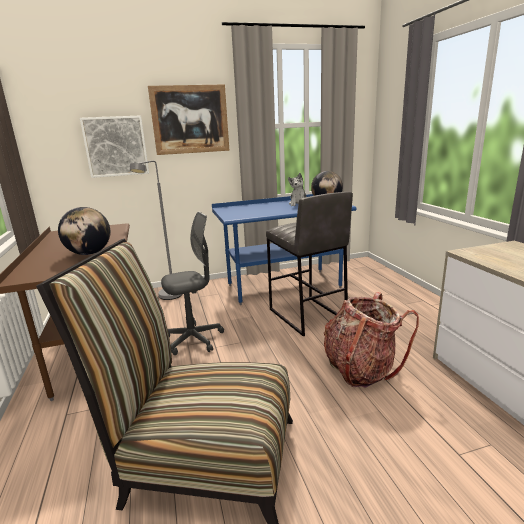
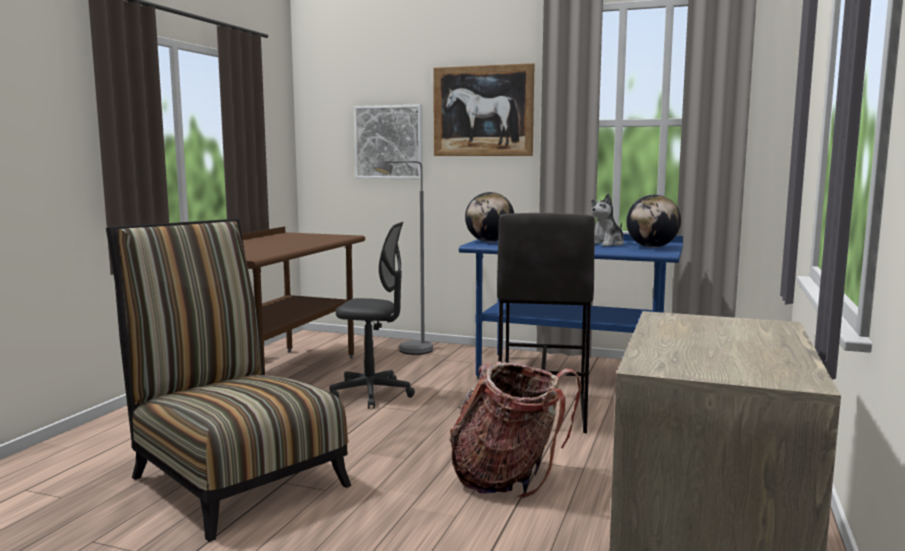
camera: 35 degrees right, 10 degrees down
globe [58,207,111,255] -> globe moved to [465,192,514,242]

